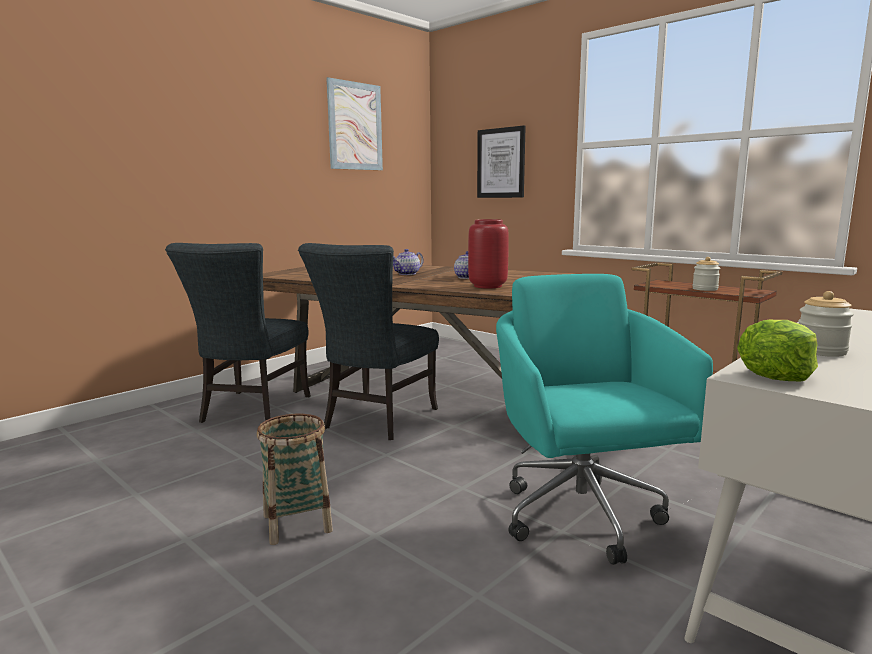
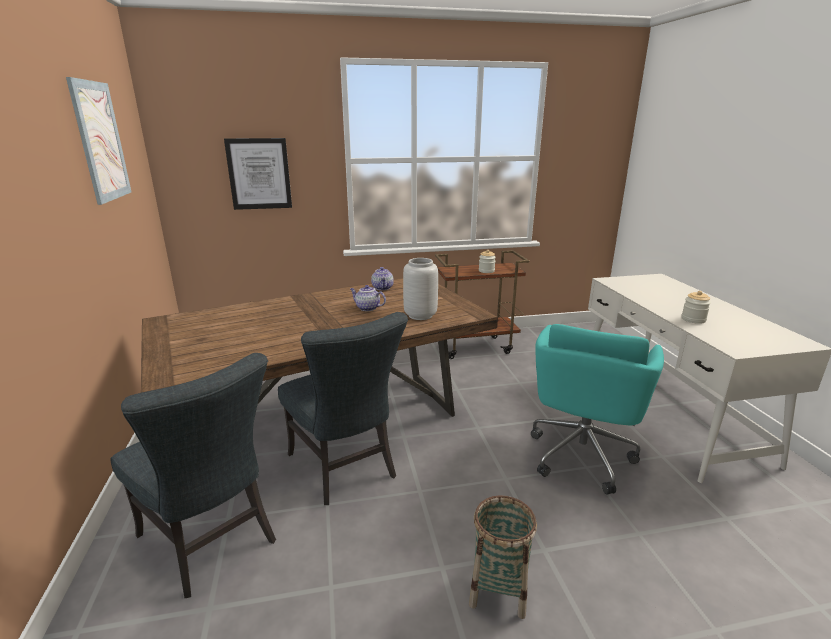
camera: 55 degrees left, 10 degrees up
teapot [393,249,424,275] -> teapot moved to [371,267,394,290]
red vase [468,219,509,289] -> grey vase [403,258,438,320]
turquoise office chair [496,274,713,565] -> turquoise office chair turned 90 degrees counterclockwise [531,324,664,495]
lettuce [737,320,818,381] -> none

